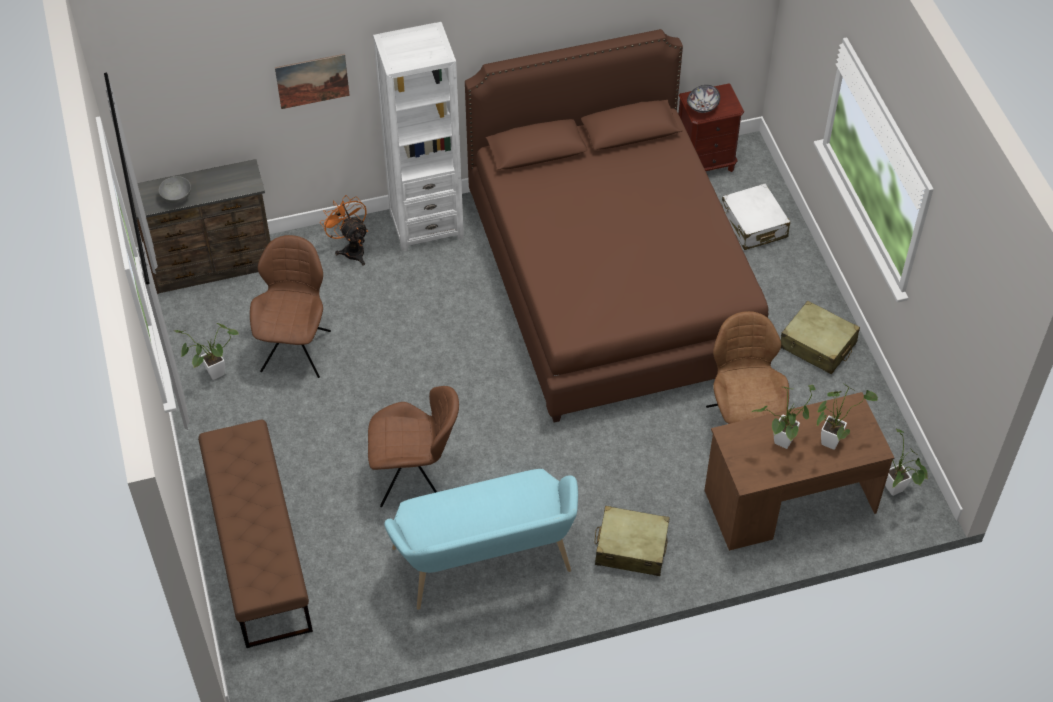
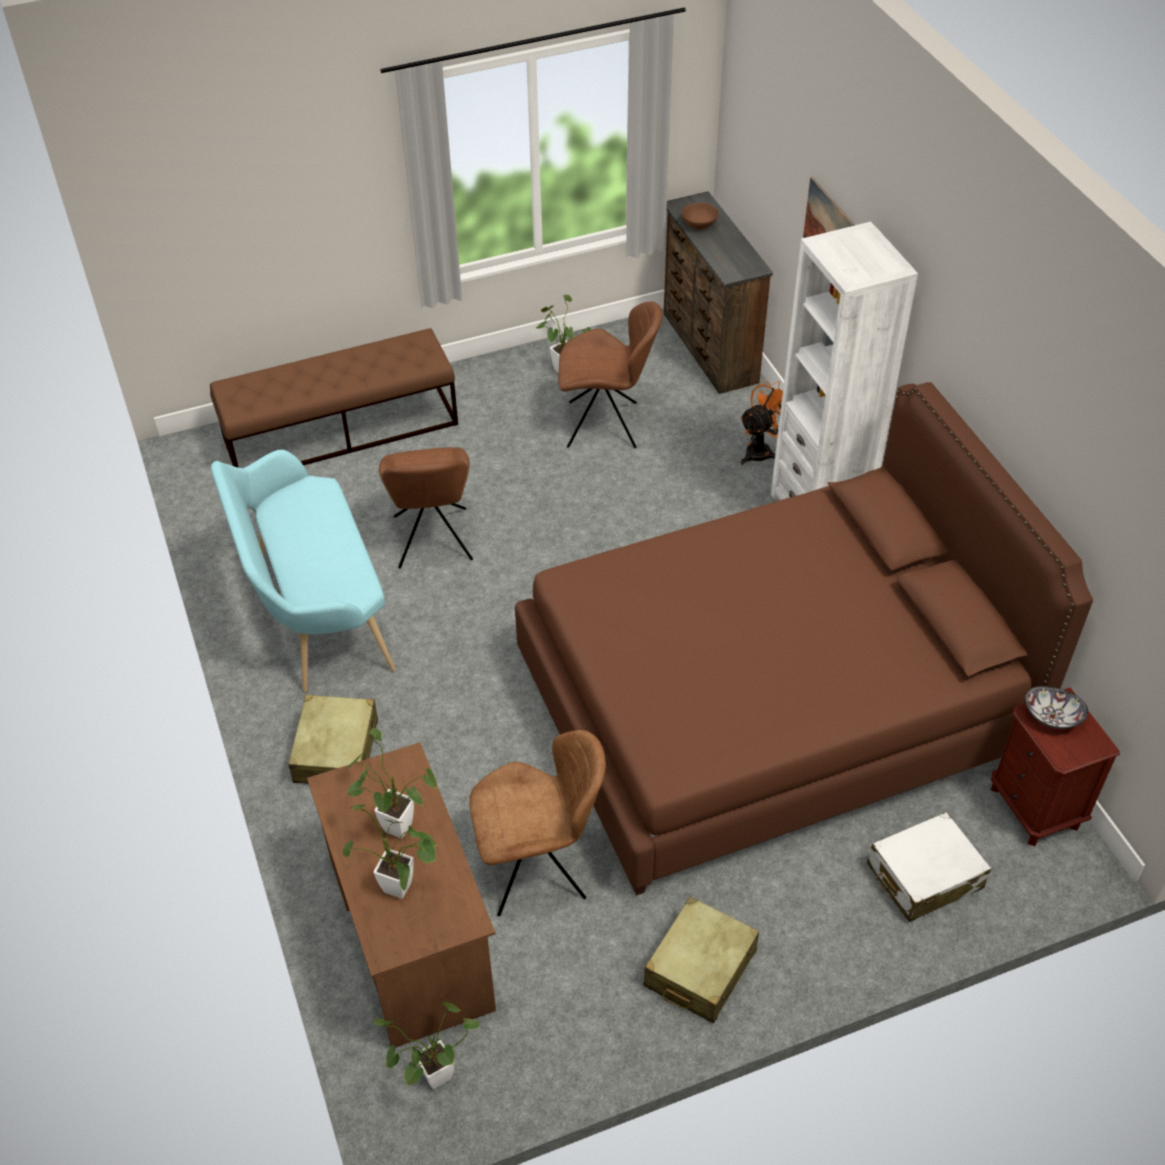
camera: 85 degrees right, 5 degrees down
grey bowl [159,176,191,203] -> brown bowl [682,203,719,230]

